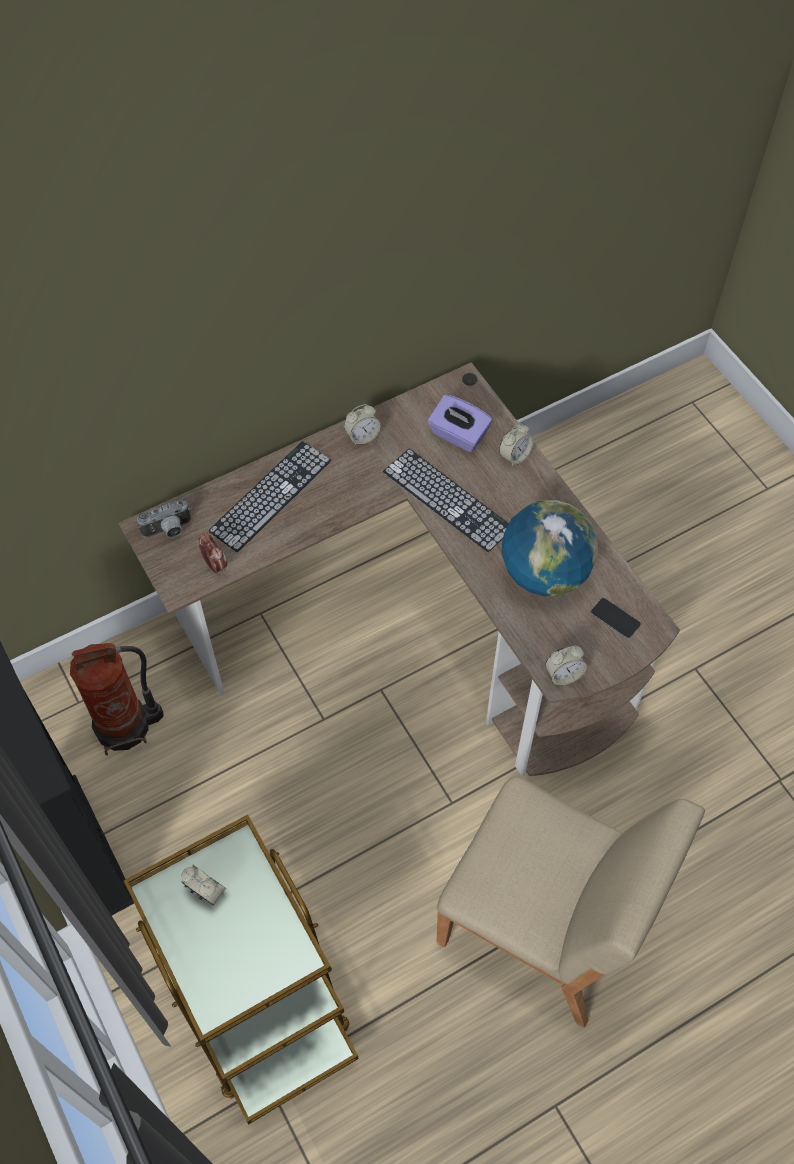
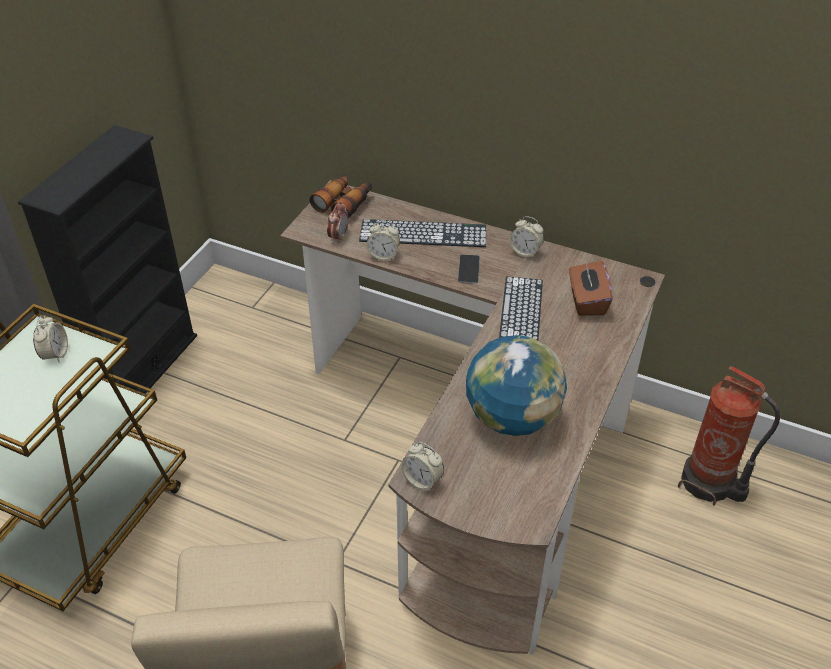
camera: 55 degrees right, 15 degrees down
fire extinguisher [70,643,163,756] -> fire extinguisher moved to [678,366,780,506]
camera [137,501,191,538] -> binoculars [310,174,372,218]
purple tissue box [428,394,492,452] -> brown tissue box [569,261,613,316]
alarm clock [499,423,534,467] -> alarm clock moved to [366,220,400,261]
phone [591,598,641,638] -> phone moved to [458,255,480,284]

